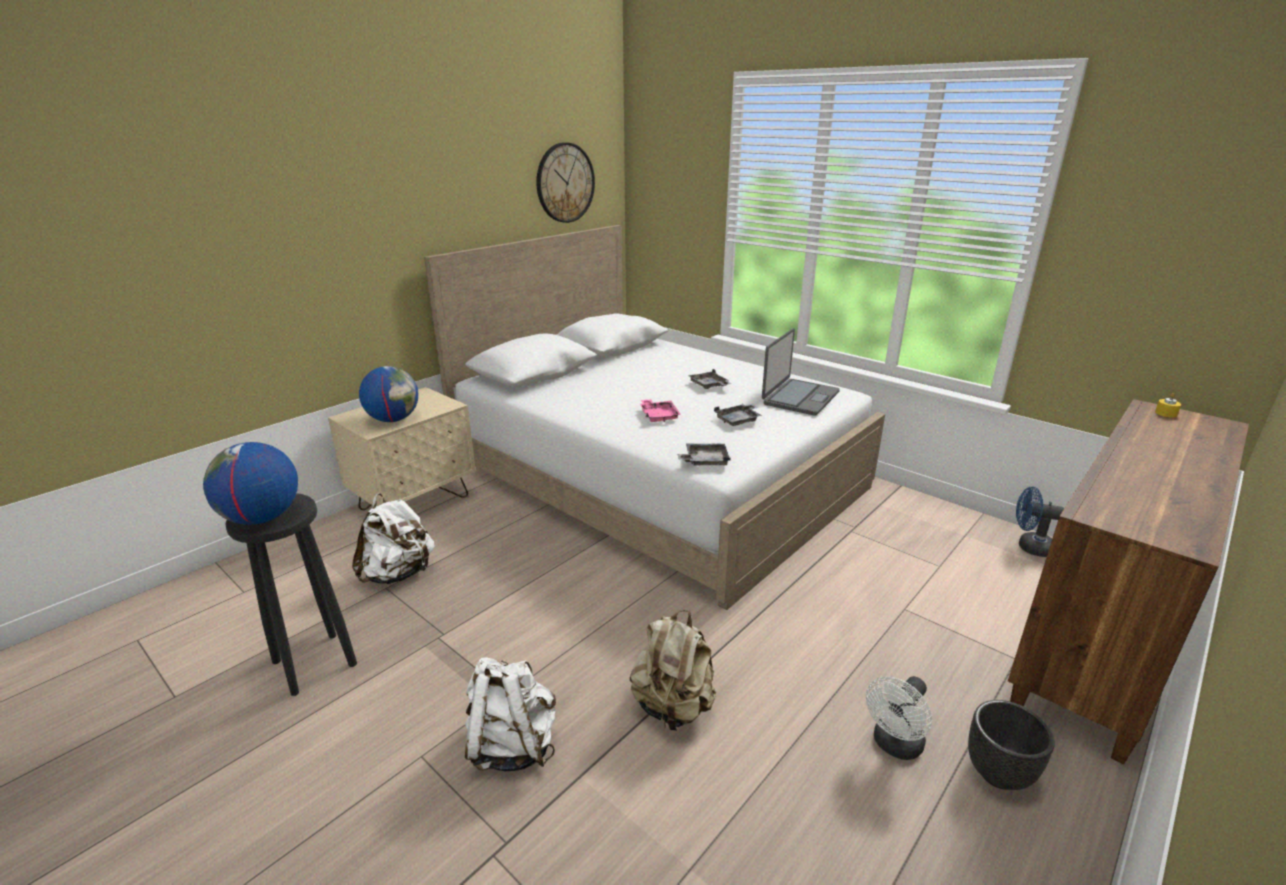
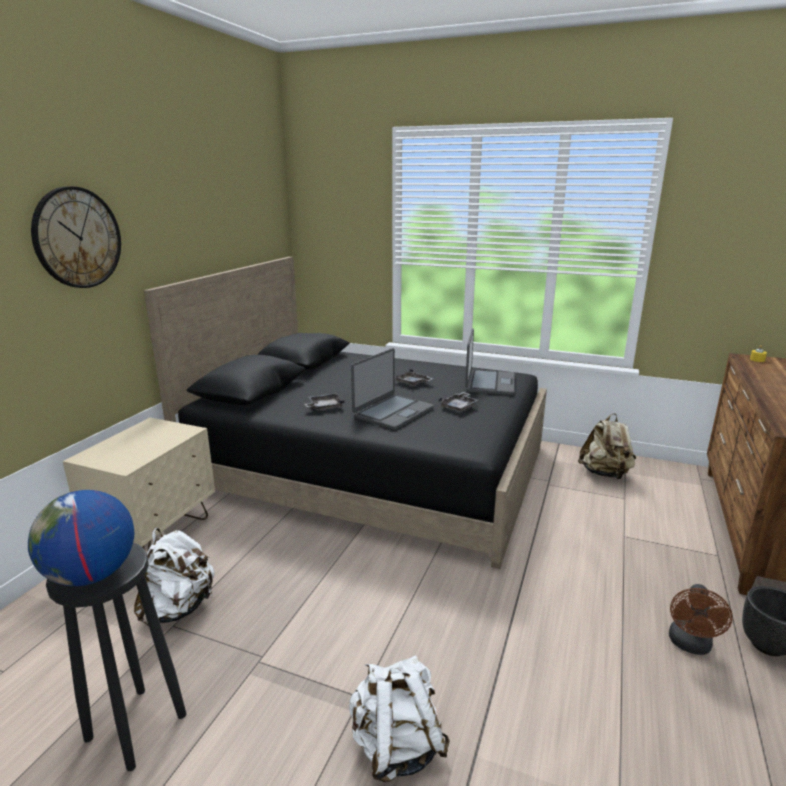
camera: 20 degrees left, 5 degrees down
globe [359,366,418,422] -> none
white bed [424,225,885,610] -> black bed [144,257,547,569]
wall clock [536,142,595,223] -> wall clock moved to [31,186,121,288]
beige backpack [630,610,716,731] -> beige backpack moved to [578,413,636,479]
pink tray [640,399,681,422] -> laptop [351,348,434,430]
grey tray [678,443,731,466] -> grey tray moved to [305,393,345,410]
white fan [866,676,932,760] -> brown fan [669,584,733,655]
blue fan [1016,487,1064,557] -> none

